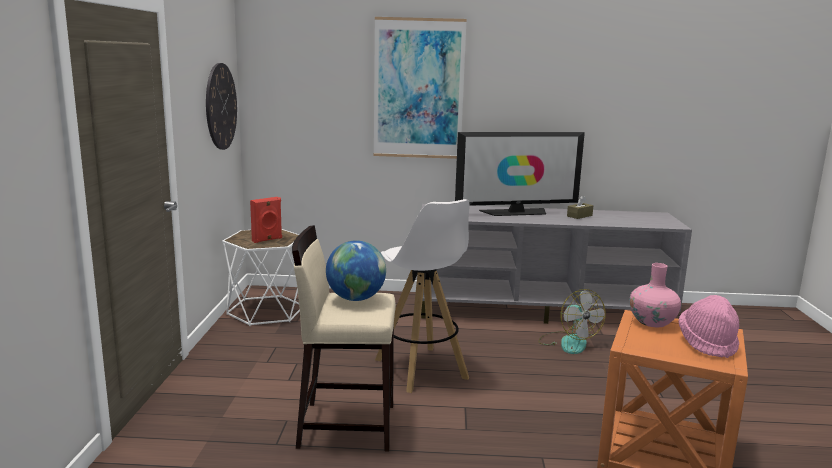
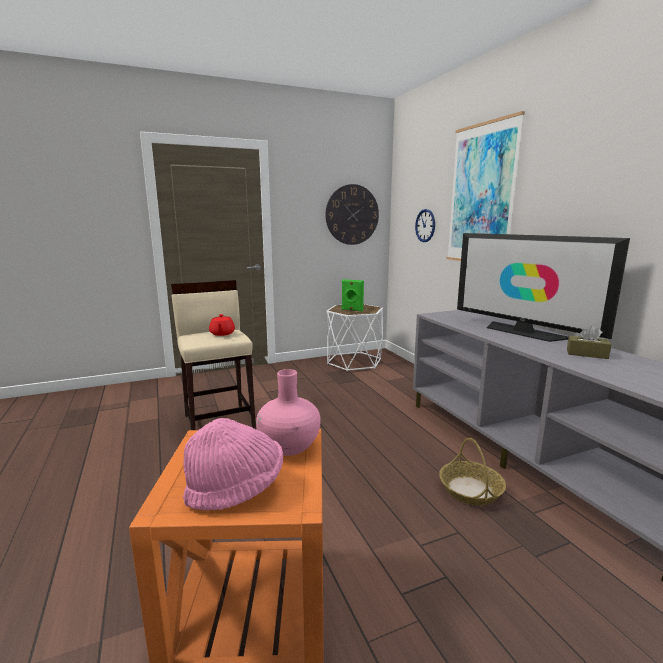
camera: 65 degrees right, 0 degrees up
red speaker [250,197,282,243] -> green speaker [341,279,364,311]
globe [326,240,386,301] -> red teapot [209,314,235,336]
white stool [375,199,470,393] -> none
fan [538,289,606,354] -> basket [439,438,506,505]
none -> wall clock [415,209,435,242]

